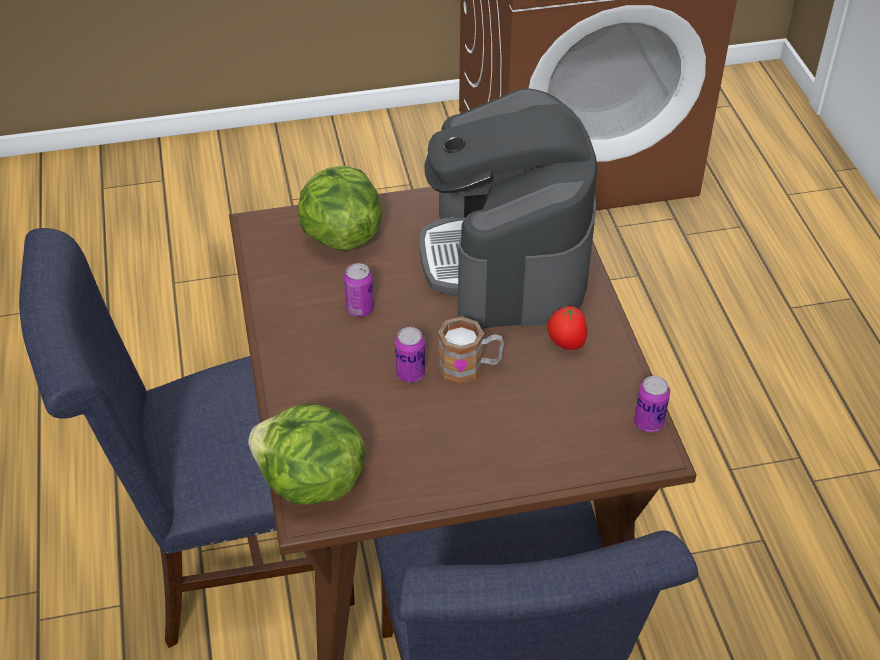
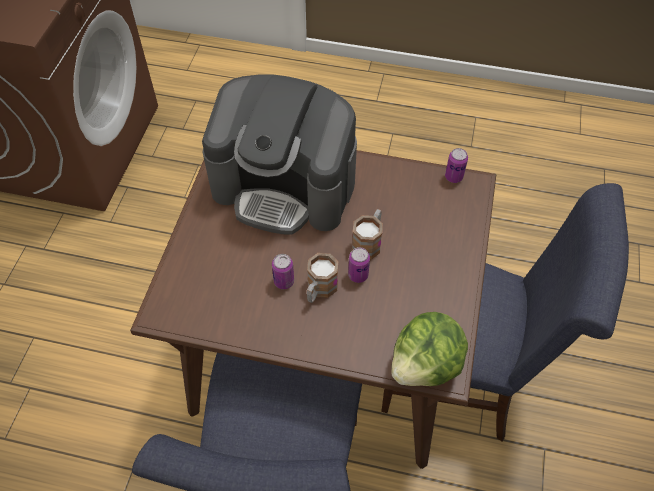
camera: 65 degrees left, 10 degrees up
lettuce [298,166,382,251] -> none
tomato [547,306,587,350] -> none
none -> mug [307,253,338,303]

